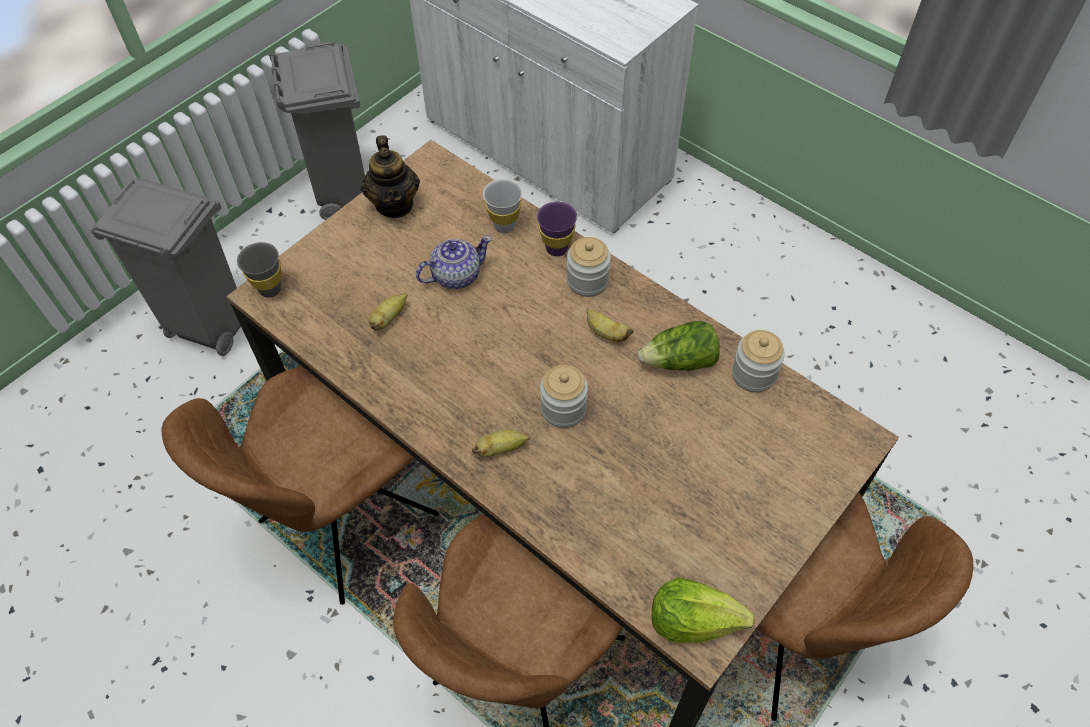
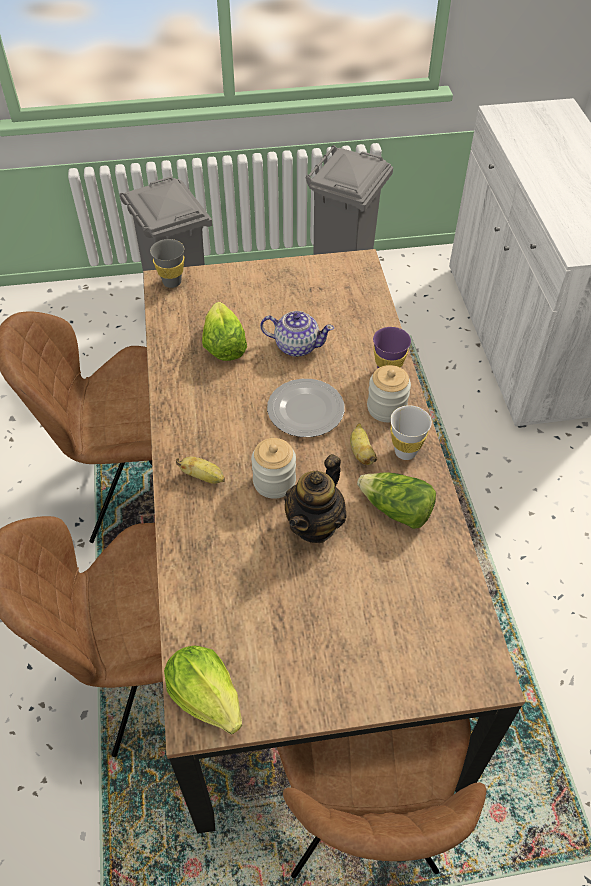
camera: 40 degrees right, 5 degrees down
teapot [361,135,420,218] -> teapot moved to [284,454,347,543]
banana [369,293,408,331] -> lettuce [202,302,247,361]
white cup [483,179,522,233] -> white cup moved to [390,405,432,460]
jar [732,330,785,393] -> none
none -> plate [267,379,345,437]

